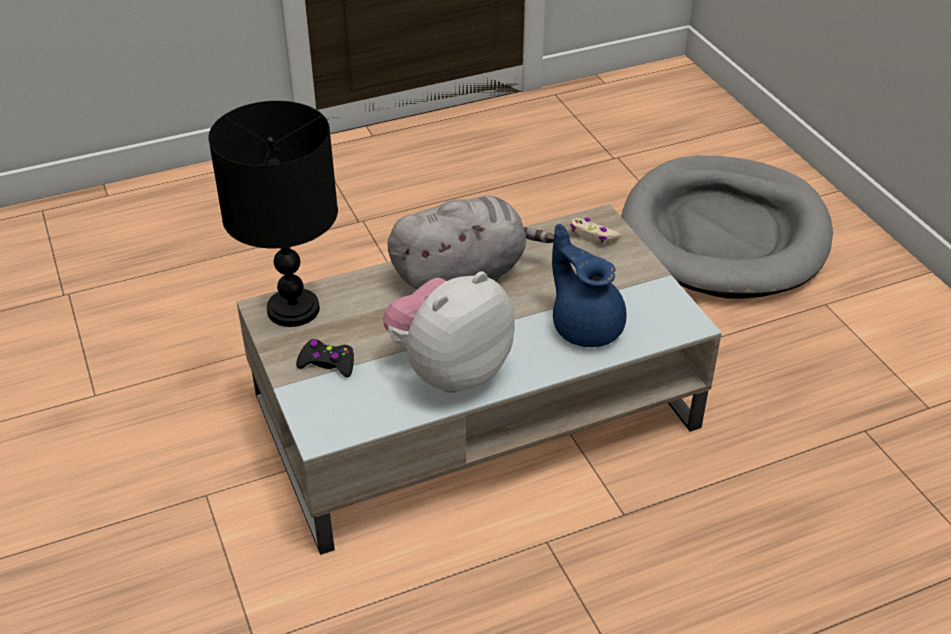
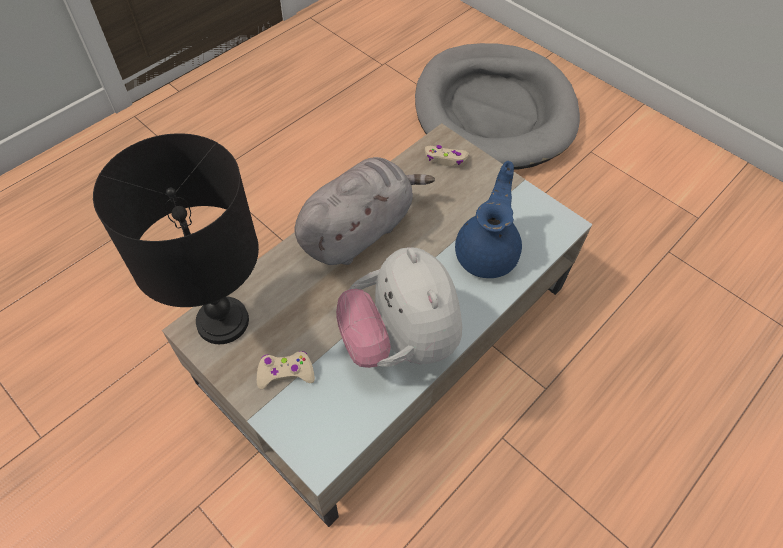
camera: 25 degrees left, 15 degrees up
black game controller [296,339,354,377] -> beige game controller [257,351,315,389]
plush toy [382,271,515,393] -> plush toy turned 45 degrees counterclockwise [336,247,462,368]
blue teapot [552,224,626,347] -> blue teapot turned 75 degrees clockwise [455,161,522,278]

